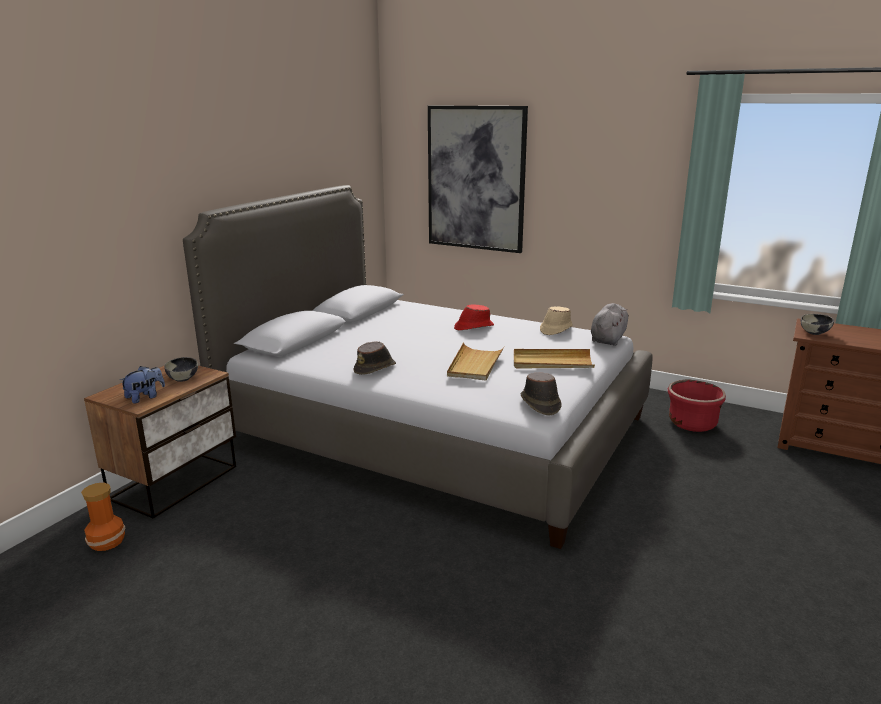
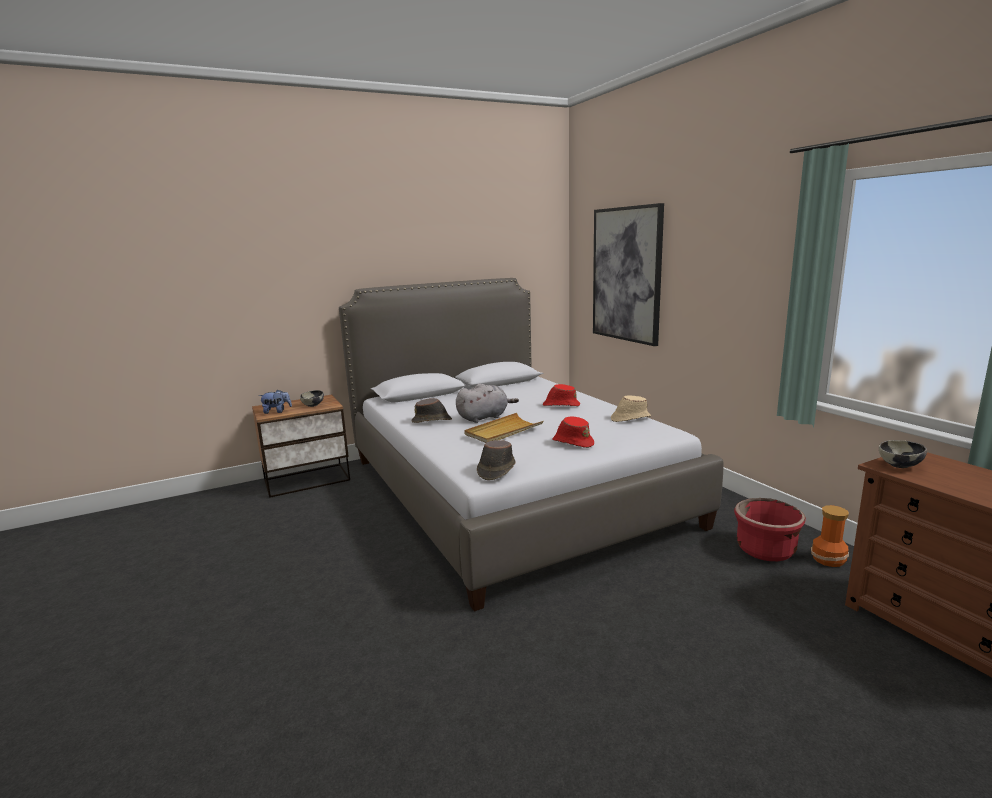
camera: 35 degrees right, 5 degrees down
vase [81,483,126,551] -> vase moved to [811,505,849,567]
beige tray [514,349,595,369] -> red hat [552,416,594,448]
grey plush toy [591,303,629,346] -> grey plush toy moved to [456,383,519,423]

